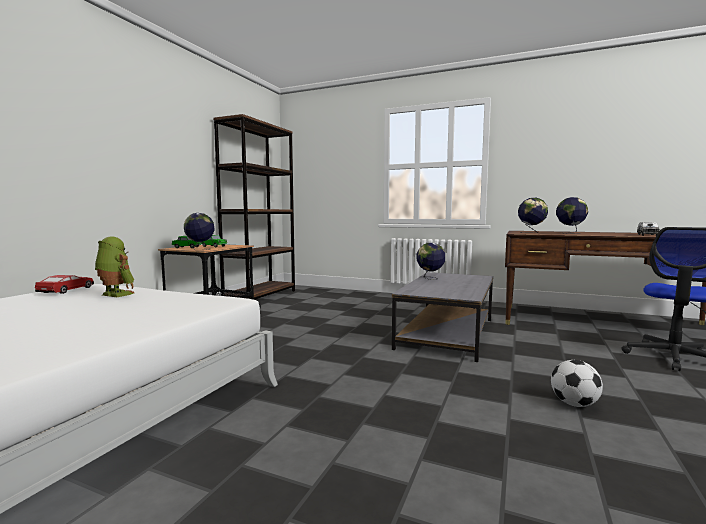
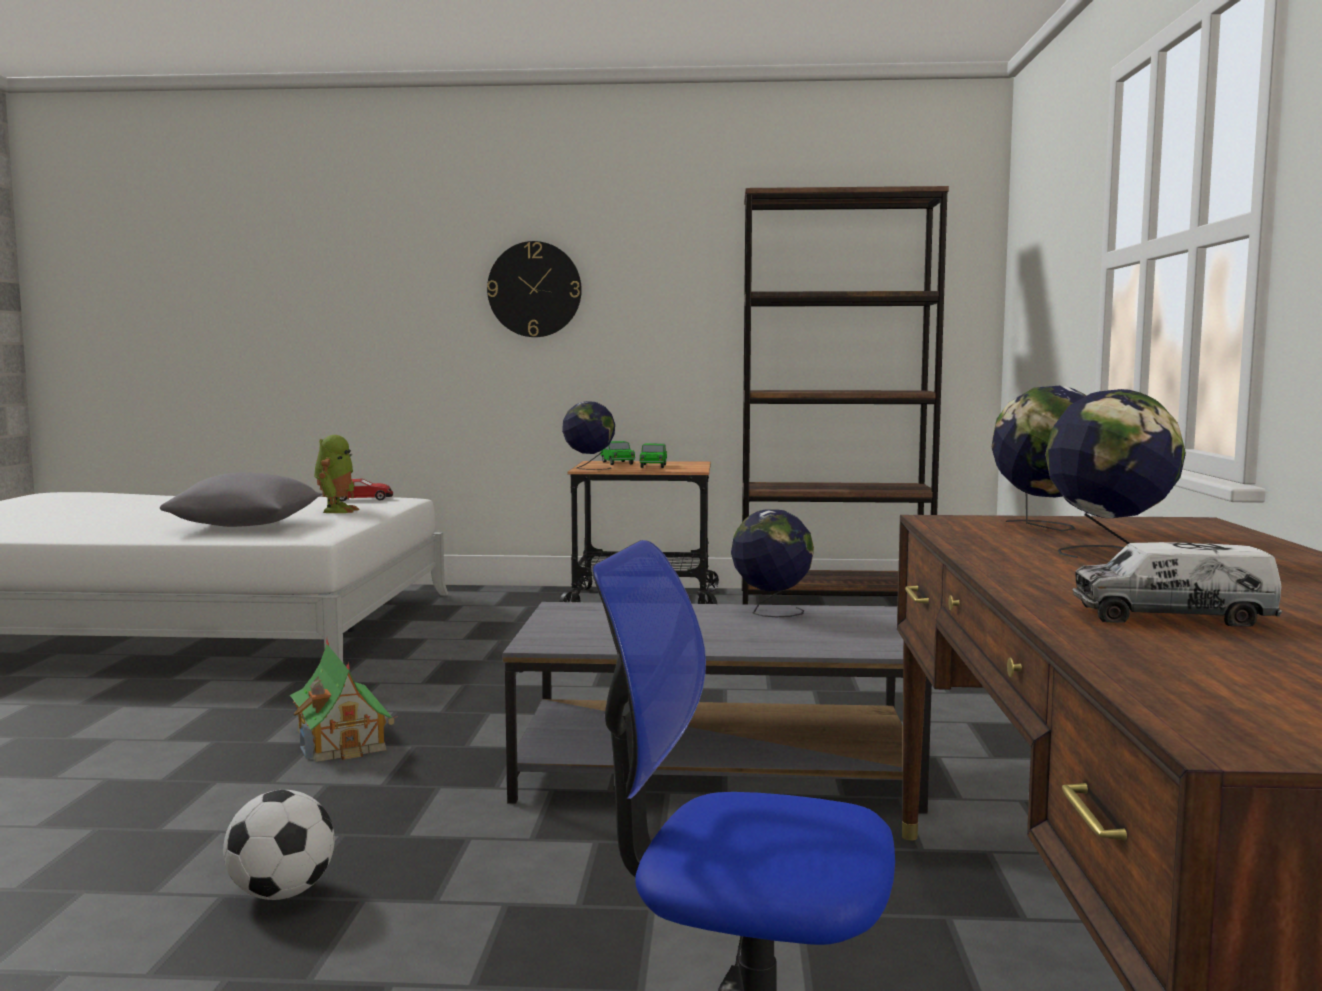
camera: 70 degrees right, 0 degrees up
none -> grey pillow [160,472,322,527]
none -> toy house [290,639,397,762]
none -> wall clock [487,241,582,337]

